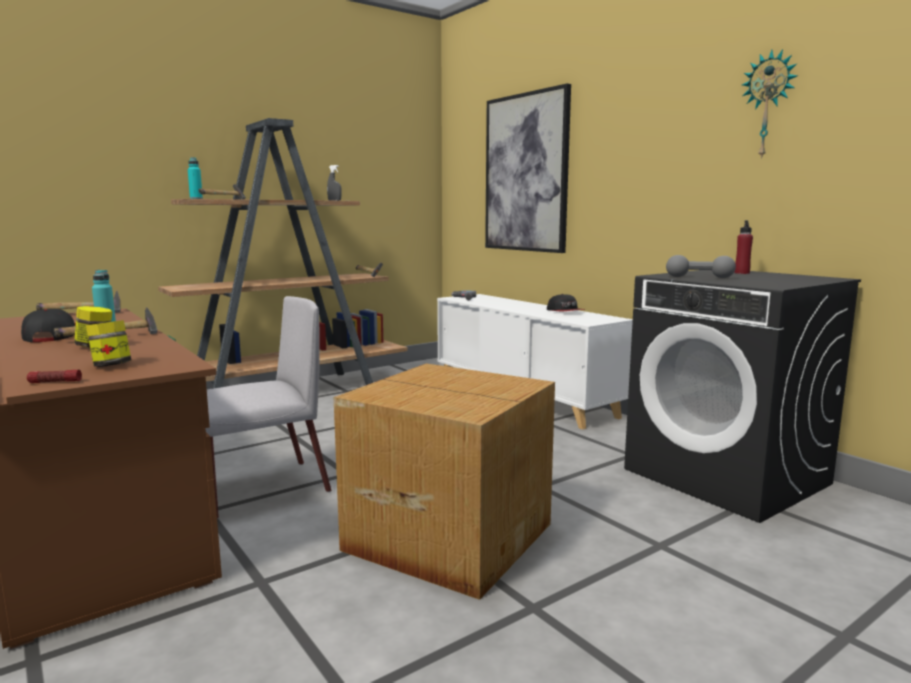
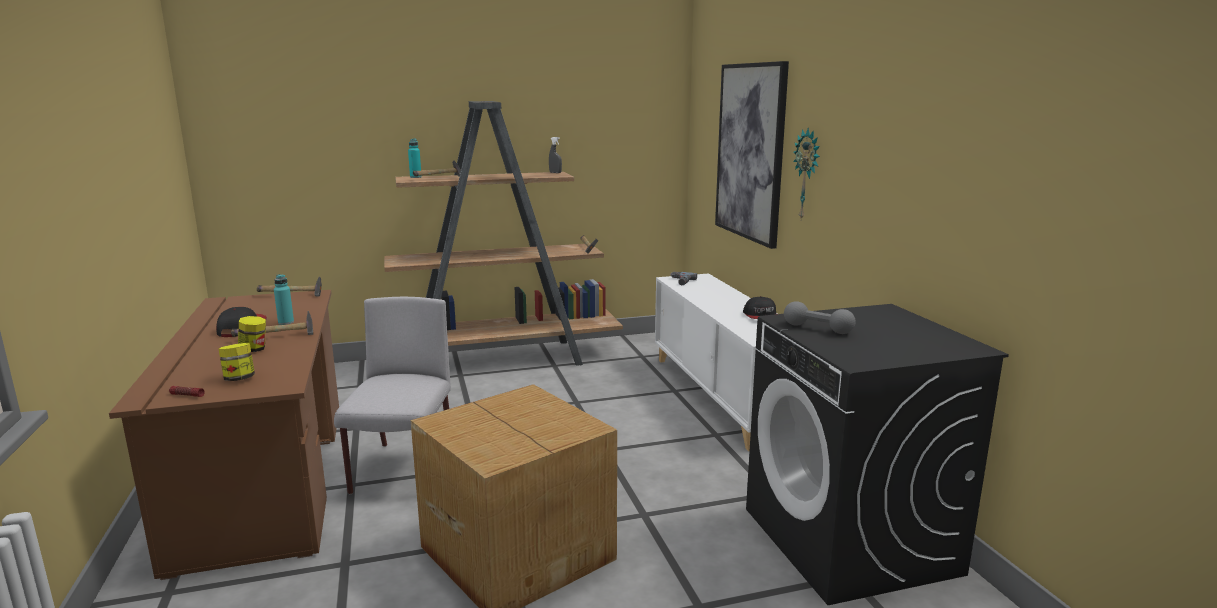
camera: 20 degrees right, 5 degrees up
grey chair [205,296,331,519] -> grey chair turned 75 degrees counterclockwise [334,297,451,494]
red bottle [735,220,753,274] -> none
wall clock [742,49,798,159] -> wall clock moved to [793,128,820,219]

